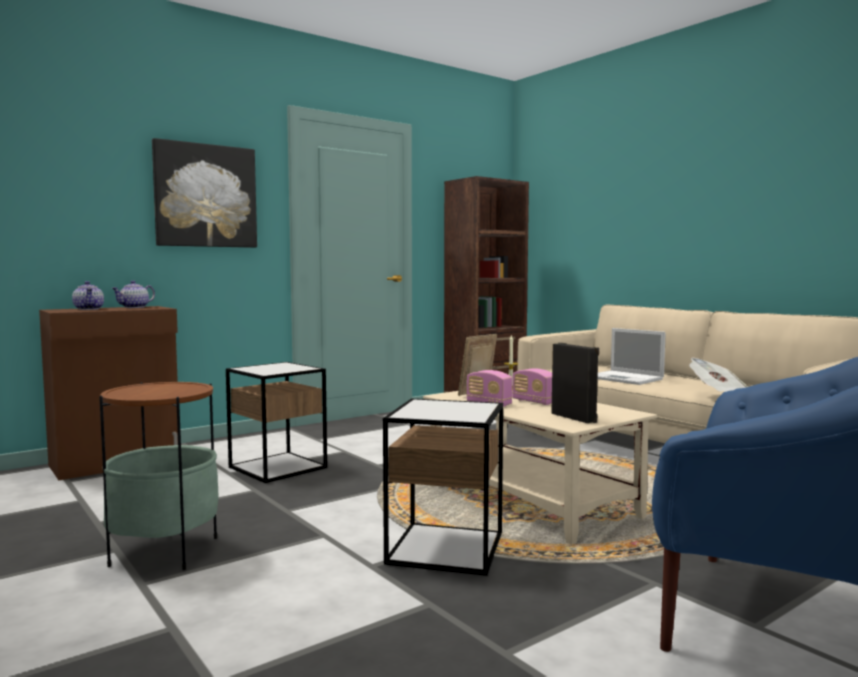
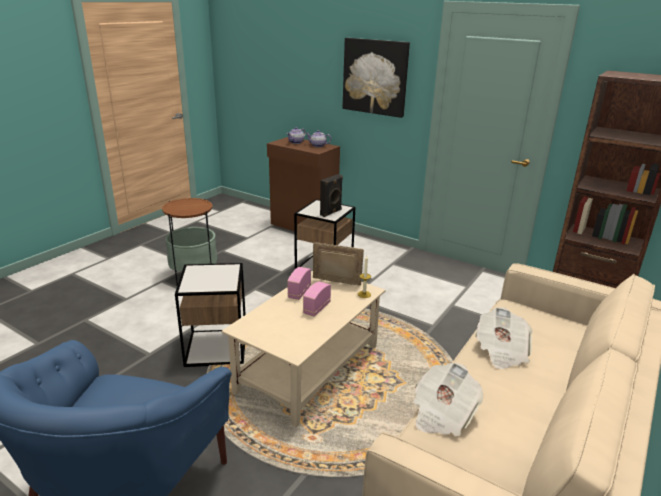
camera: 70 degrees right, 20 degrees up
black speaker [551,343,599,423] -> black speaker moved to [320,174,343,217]
laptop [597,328,666,385] -> newspaper [475,307,533,369]

